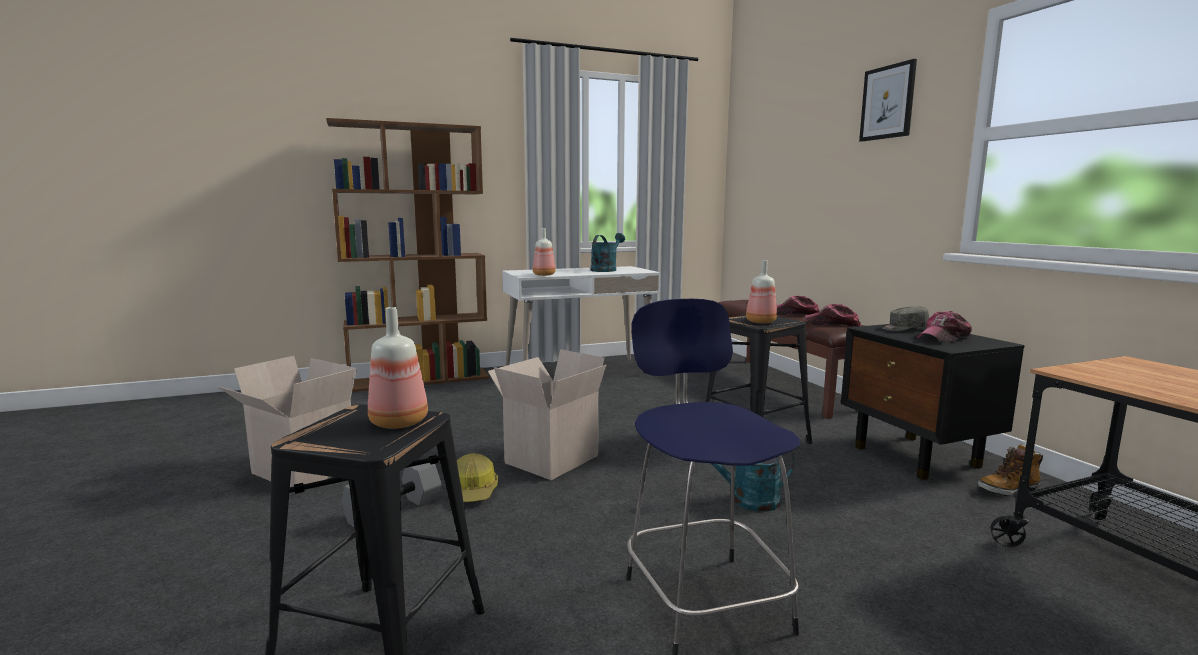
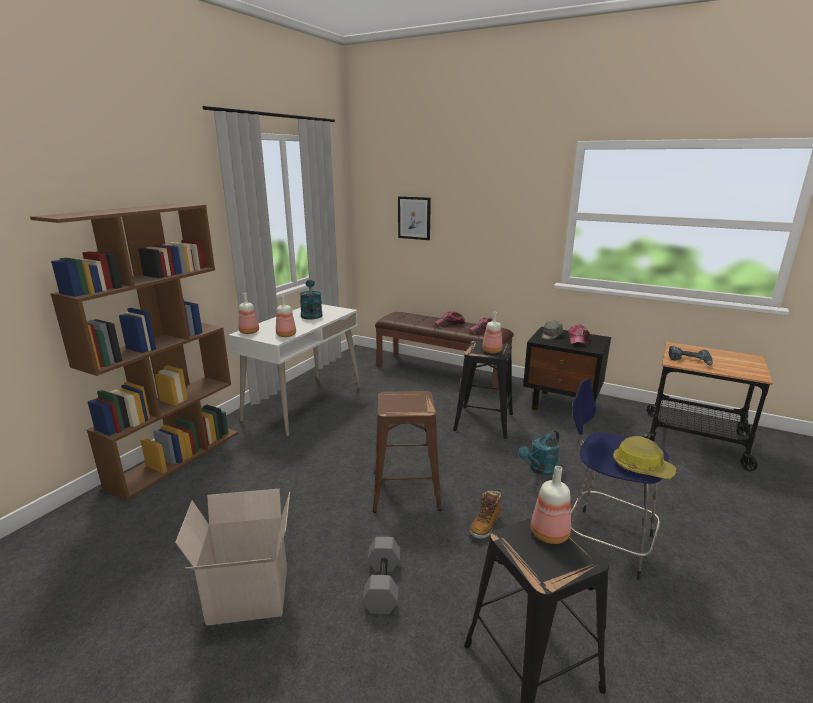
camera: 40 degrees left, 10 degrees up
hard hat [457,453,498,502] -> hard hat moved to [613,436,676,479]
cardboard box [488,349,606,480] -> brown stool [373,391,442,513]
picture [859,59,917,142] -> picture moved to [398,196,431,240]
boot [978,444,1043,496] -> boot moved to [470,490,501,539]
none -> bottle [239,293,259,334]
none -> power drill [668,346,713,365]

